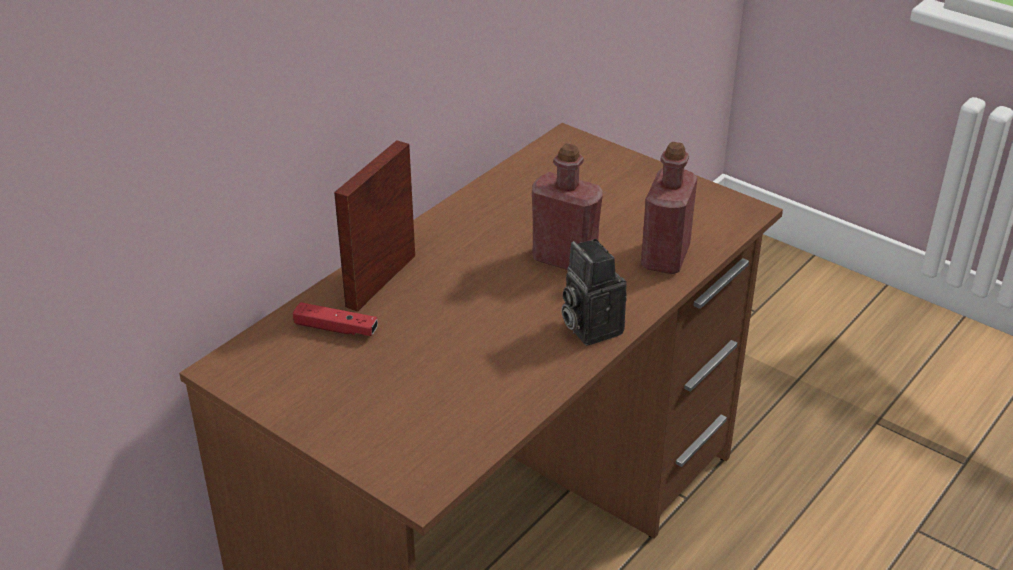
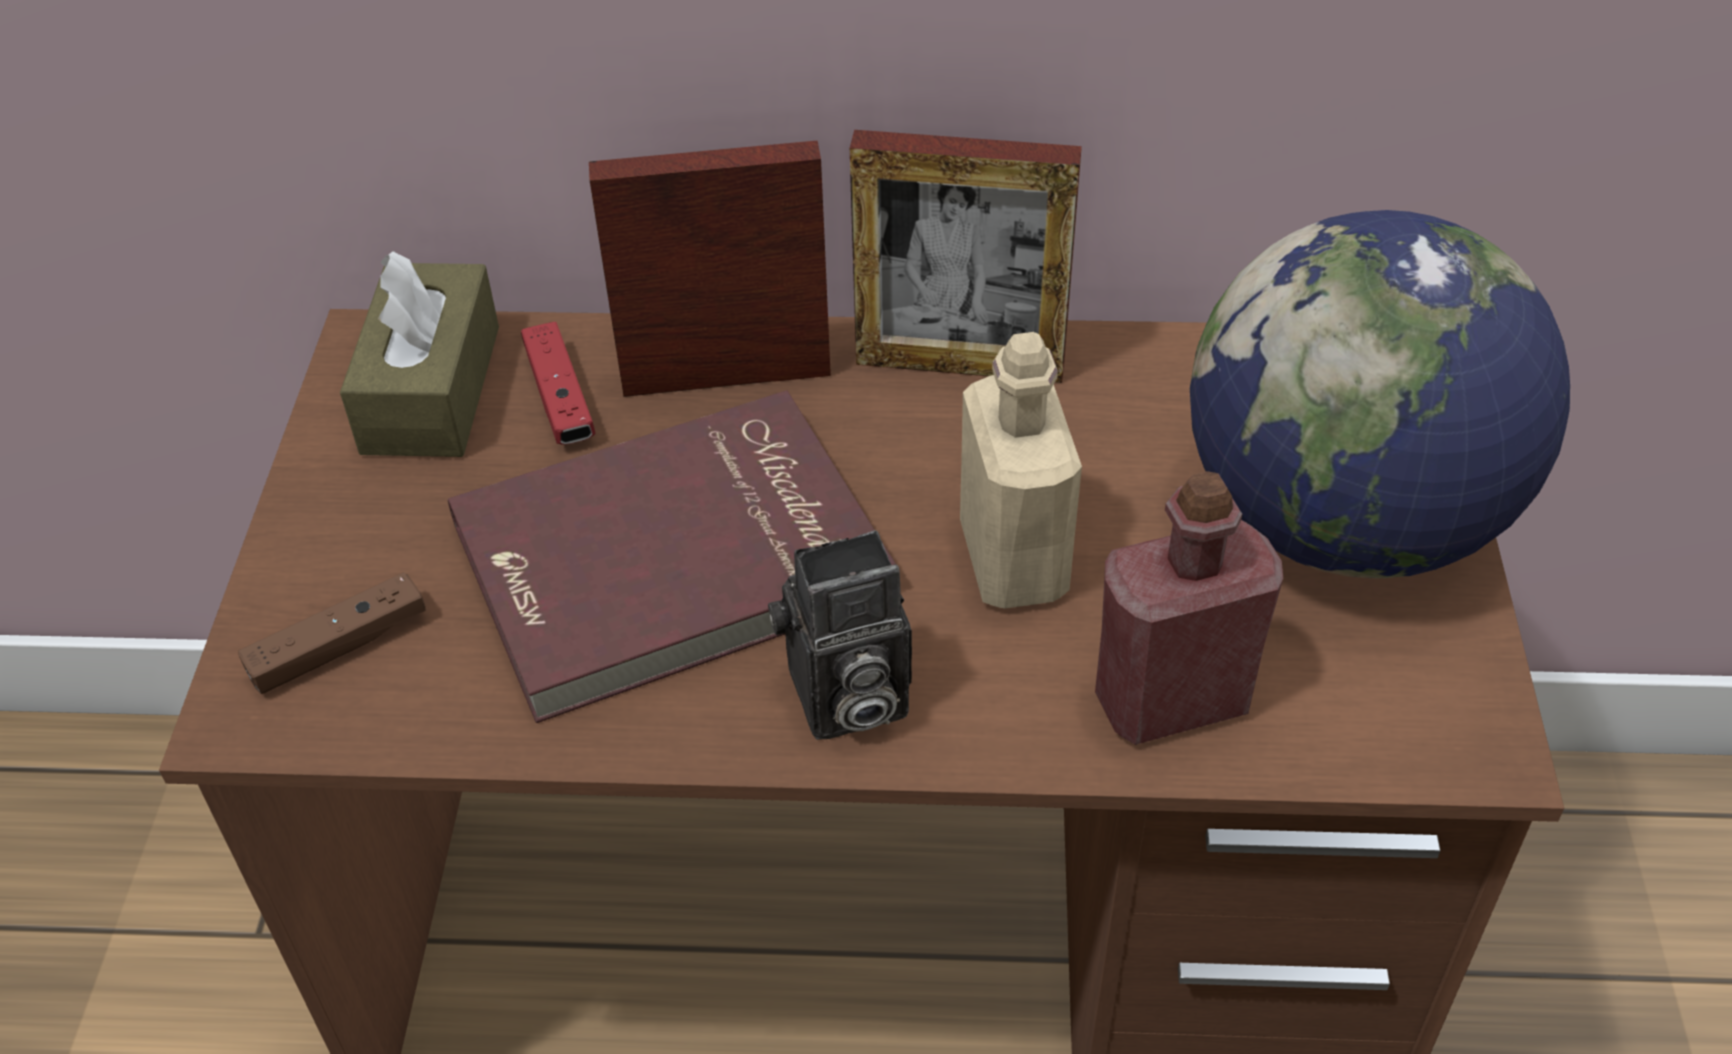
camera: 55 degrees right, 10 degrees up
red bottle [532,143,603,270] -> beige bottle [960,332,1082,609]
camera [561,239,626,346] -> camera turned 135 degrees counterclockwise [768,530,912,740]
none -> brown game controller [238,572,426,694]
none -> brown tissue box [340,251,499,457]
none -> red book [448,390,896,723]
none -> picture frame [850,130,1082,383]
none -> globe [1190,210,1570,578]

